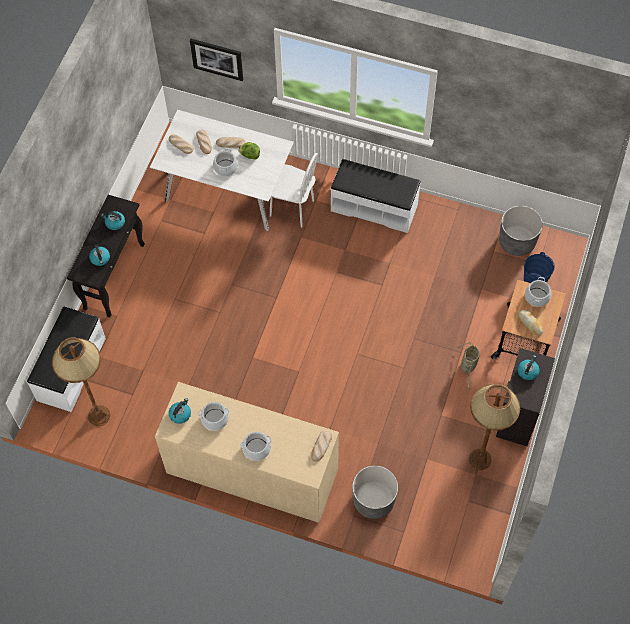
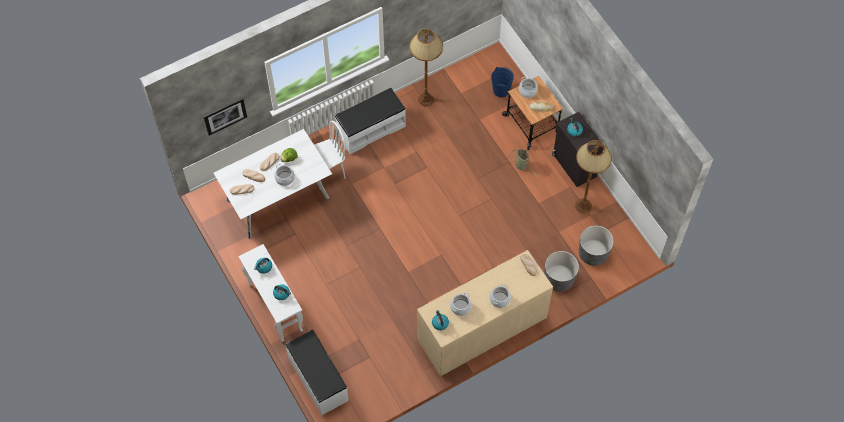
camera: 50 degrees left, 0 degrees up
brown floor lamp [52,337,110,426] -> brown floor lamp moved to [409,29,443,107]
black console table [67,195,145,318] -> white console table [238,244,303,342]
grey planter [499,206,543,256] -> grey planter moved to [579,225,614,266]

